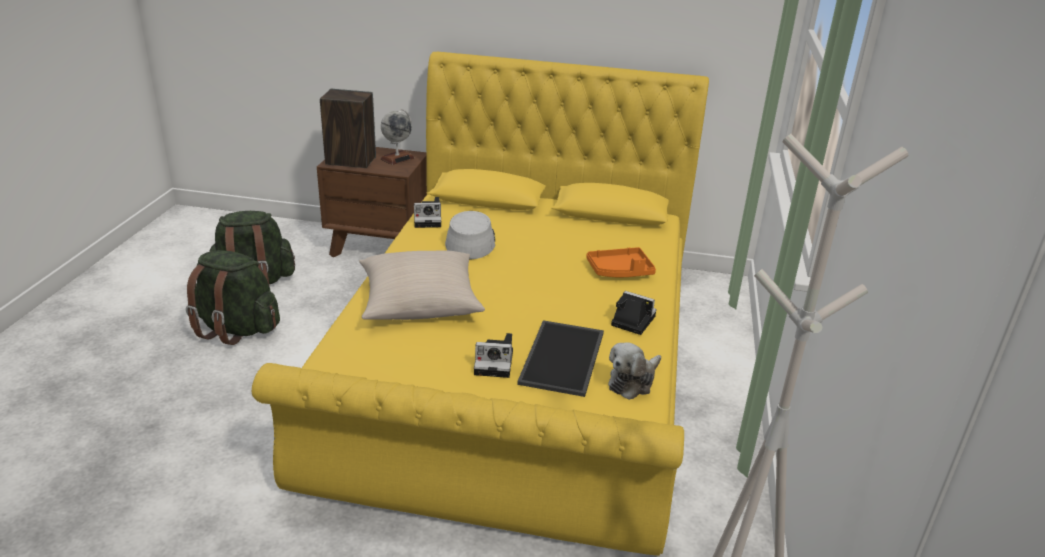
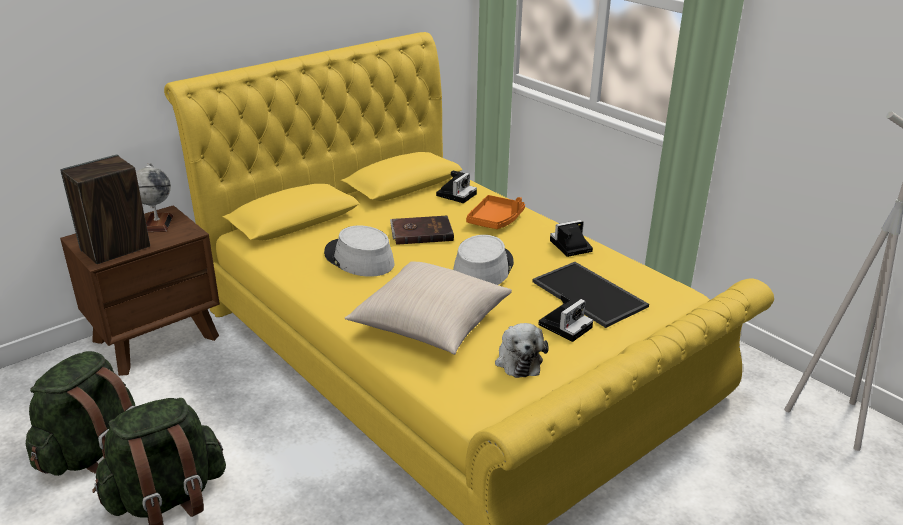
camera: 50 degrees left, 0 degrees up
camera [414,197,441,228] -> camera moved to [436,171,477,203]
plush toy [608,342,661,400] -> plush toy moved to [495,323,549,378]
none -> brown book [390,216,454,245]
none -> grey hat [453,235,514,285]

